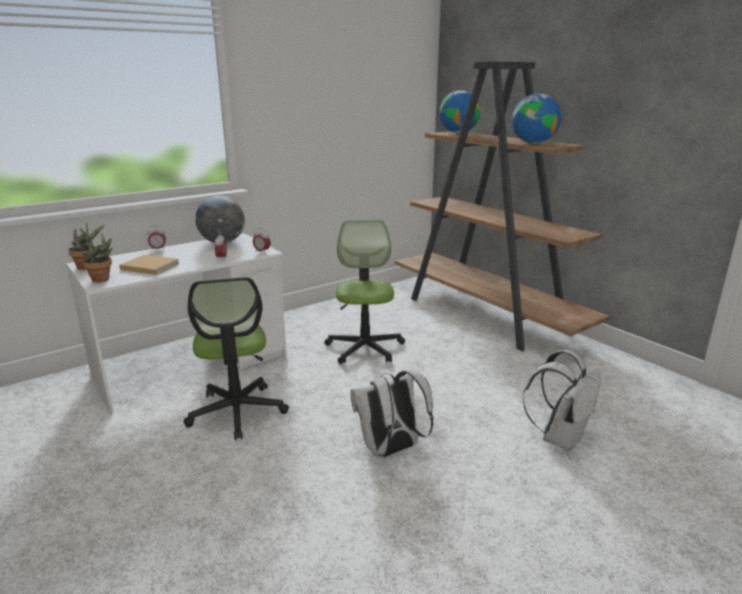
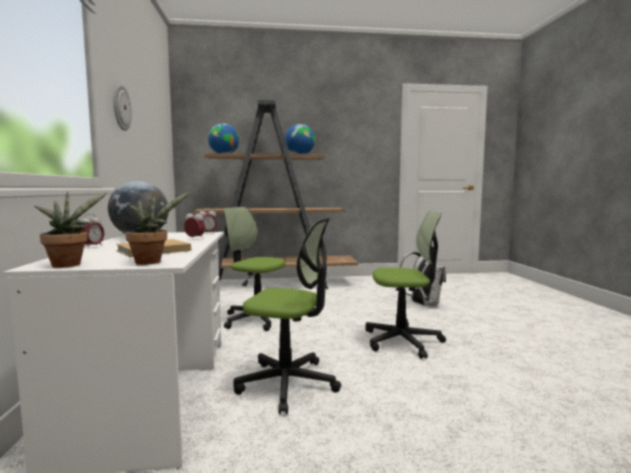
camera: 60 degrees left, 15 degrees down
white backpack [350,370,434,458] -> office chair [365,211,446,359]
none -> wall clock [114,84,132,131]

